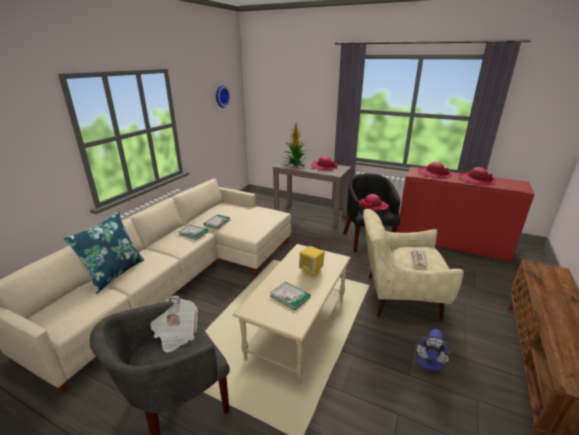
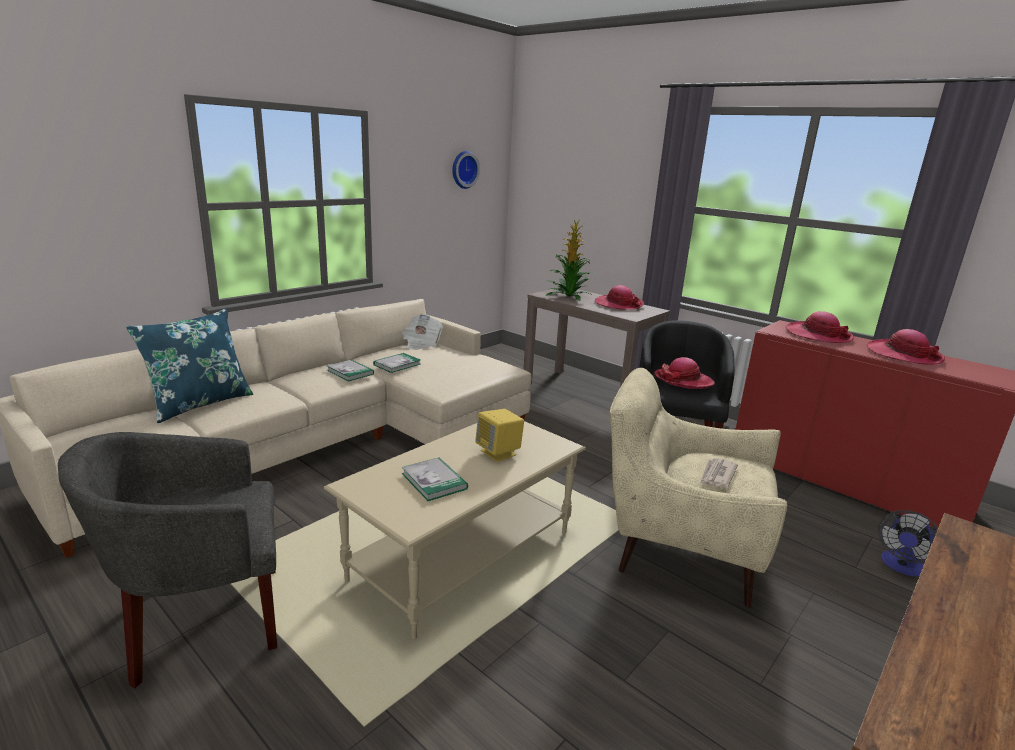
camera: 15 degrees right, 5 degrees down
newspaper [150,296,198,353] -> newspaper moved to [402,314,443,350]
fan [414,329,453,371] -> fan moved to [878,510,938,576]

